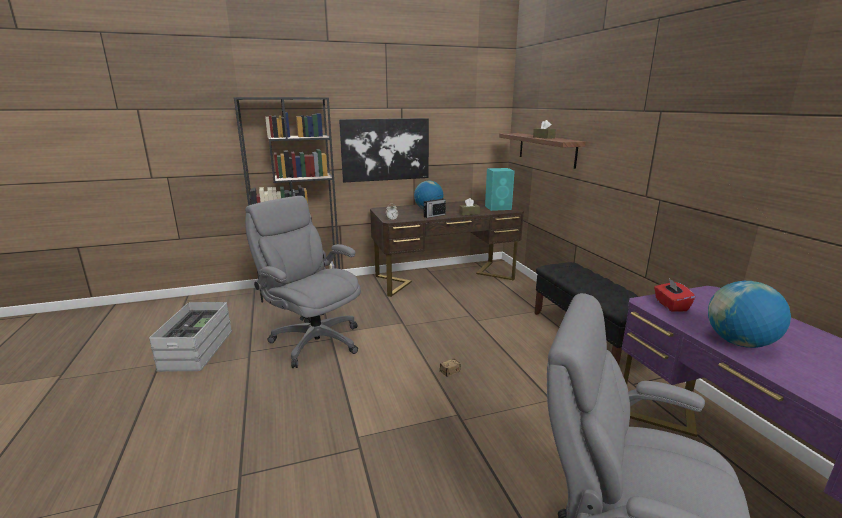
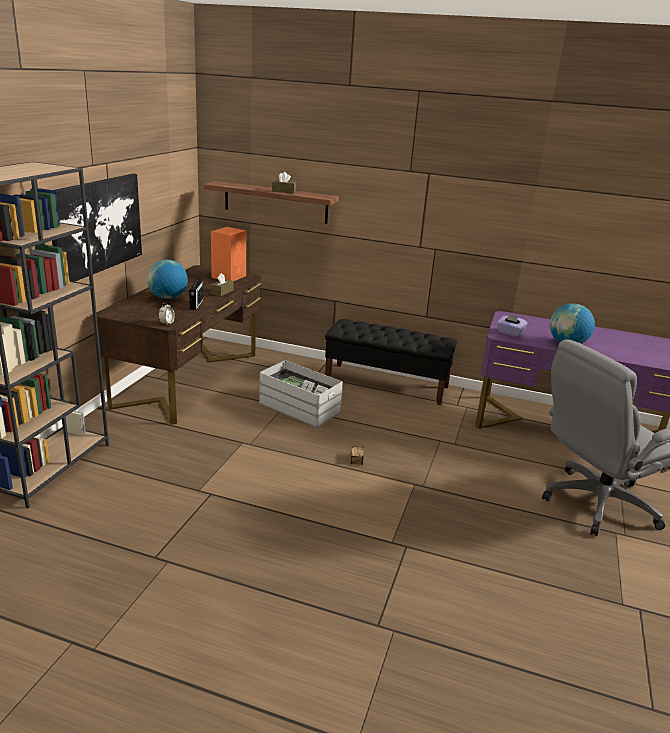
camera: 55 degrees left, 5 degrees up
grey storage box [149,302,232,372] -> grey storage box moved to [259,361,343,427]
grey office chair [245,196,361,368] -> none
turquoise speaker [485,168,515,211] -> orange speaker [211,227,246,281]
red tissue box [654,278,695,311] -> purple tissue box [497,313,528,337]

